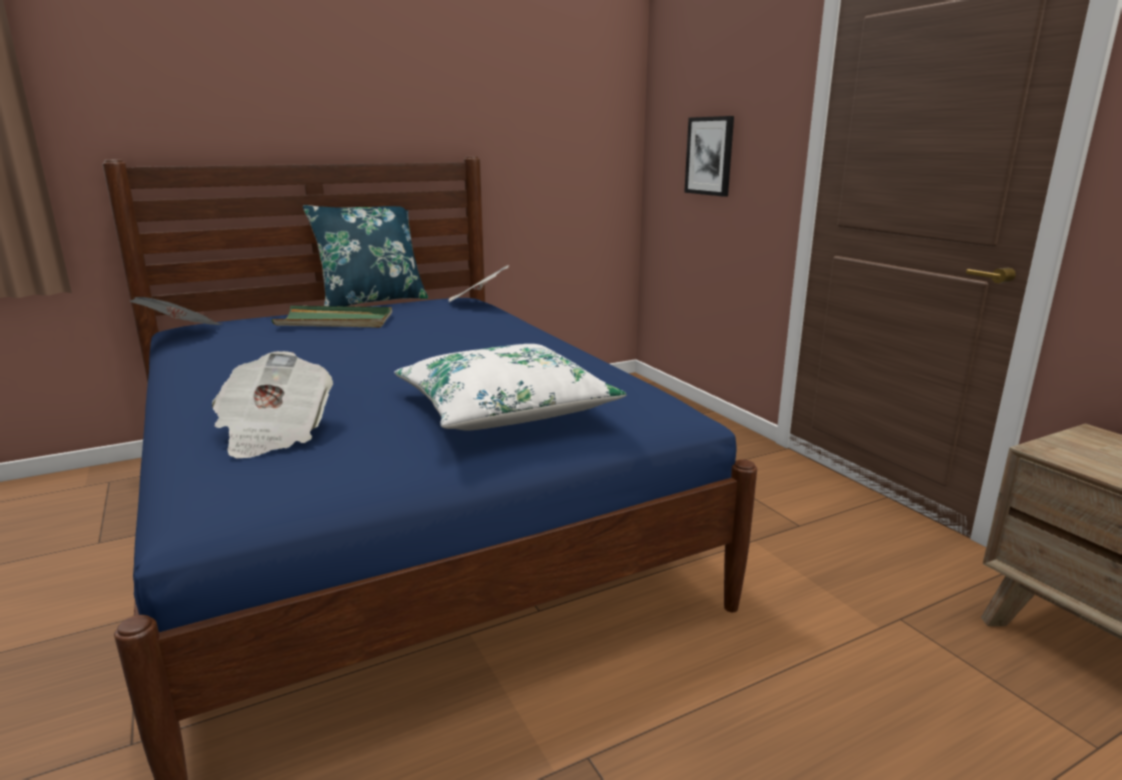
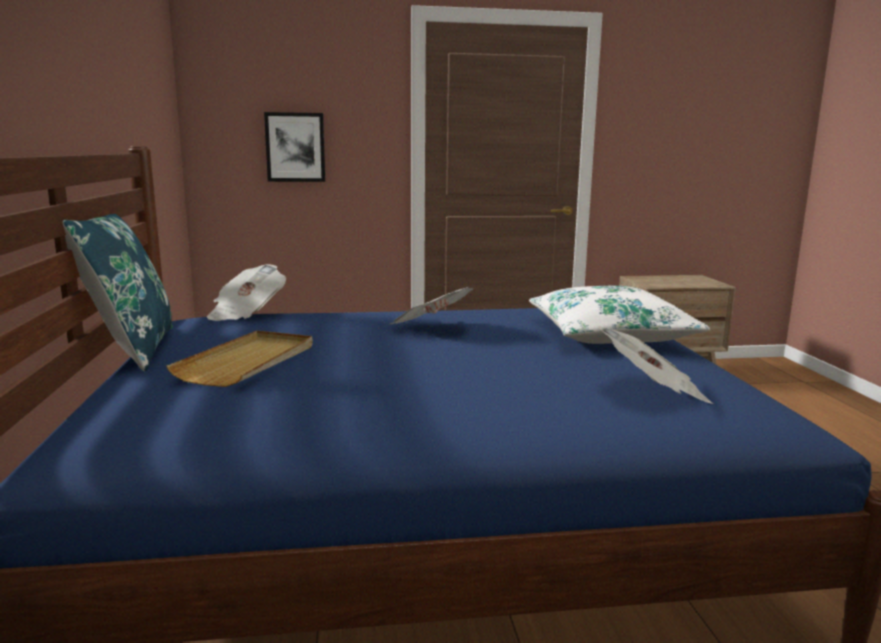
camera: 70 degrees left, 5 degrees down
newspaper [129,297,221,325] -> newspaper moved to [390,287,473,324]
green tray [271,306,392,328] -> beige tray [166,331,313,387]

